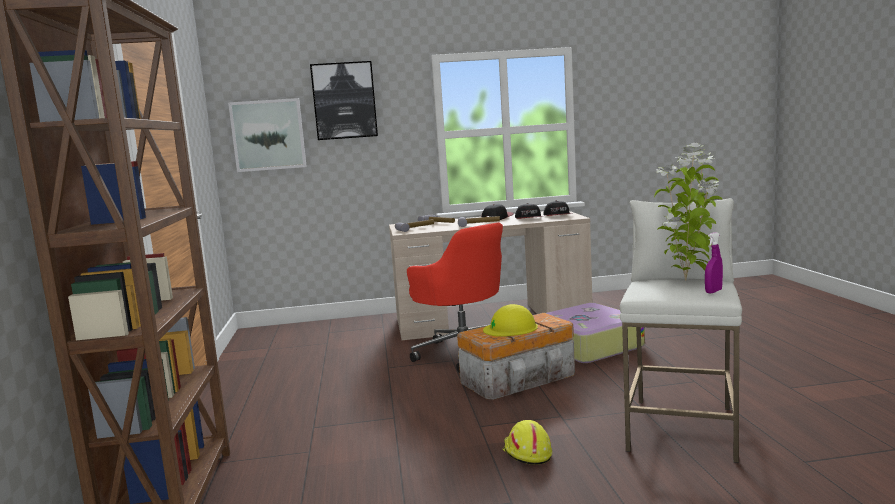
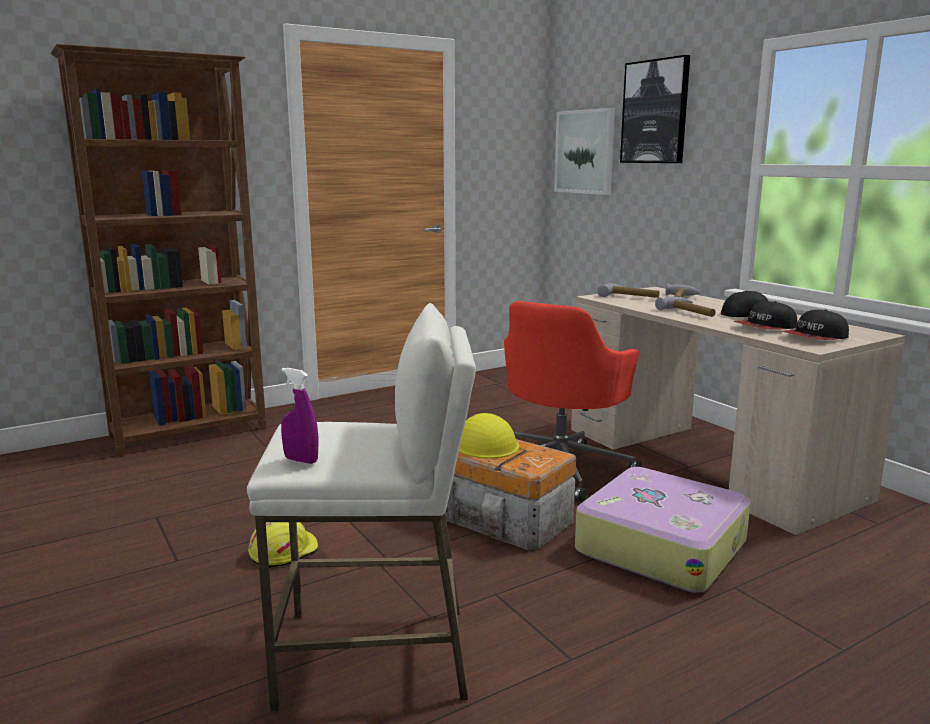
camera: 65 degrees right, 5 degrees up
potted plant [654,143,722,281] -> none

